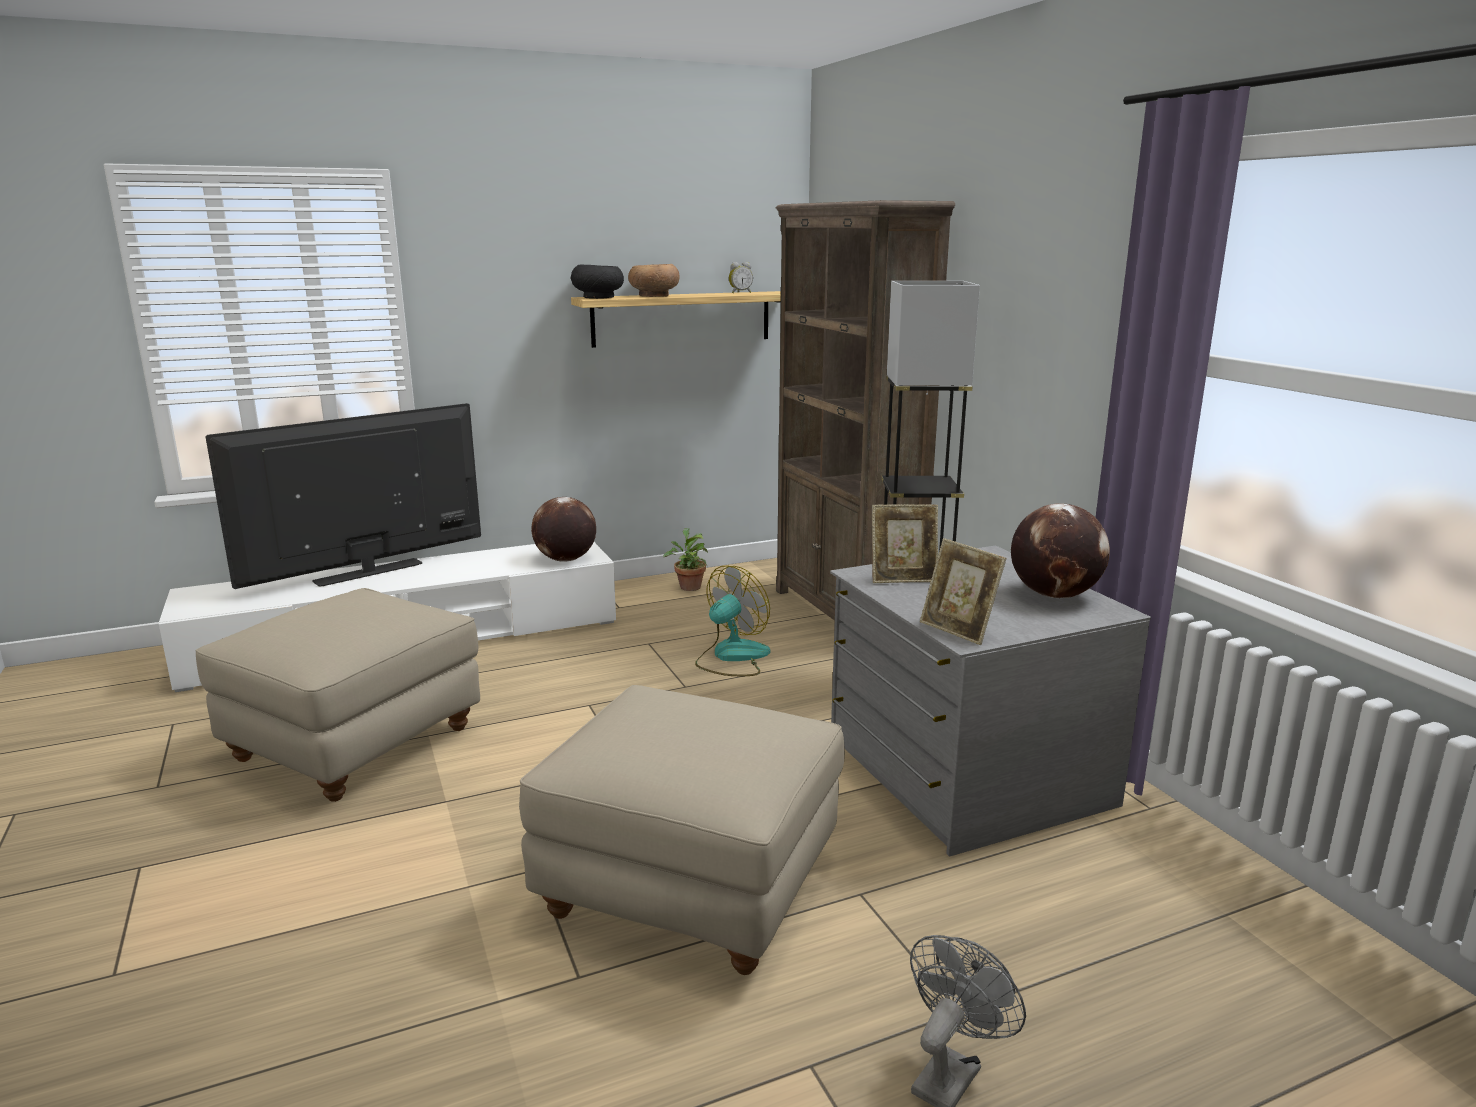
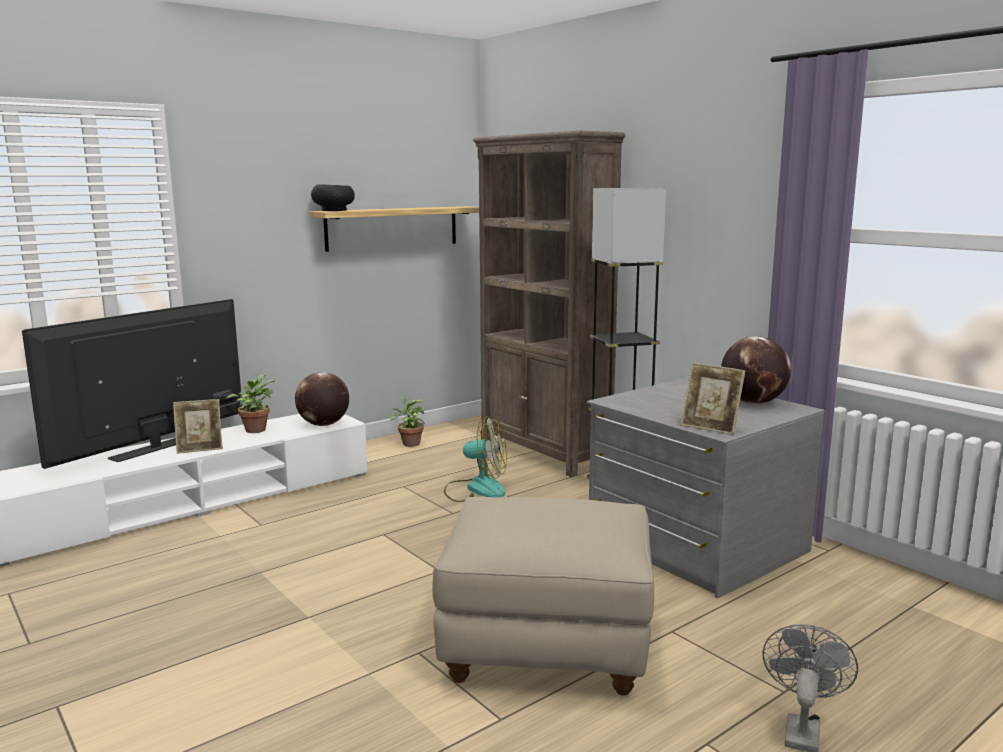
camera: 15 degrees left, 5 degrees down
beige ottoman [196,588,480,802] -> none
brown bowl [628,264,680,297] -> none
fan [695,566,770,676] -> fan turned 75 degrees clockwise [444,416,507,502]
alarm clock [729,262,753,293] -> none
picture frame [872,504,938,583] -> picture frame moved to [173,399,223,454]
none -> potted plant [226,374,275,433]

